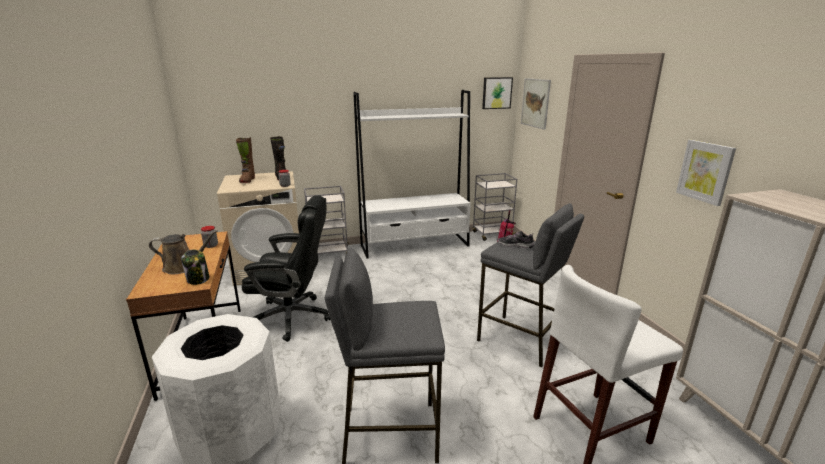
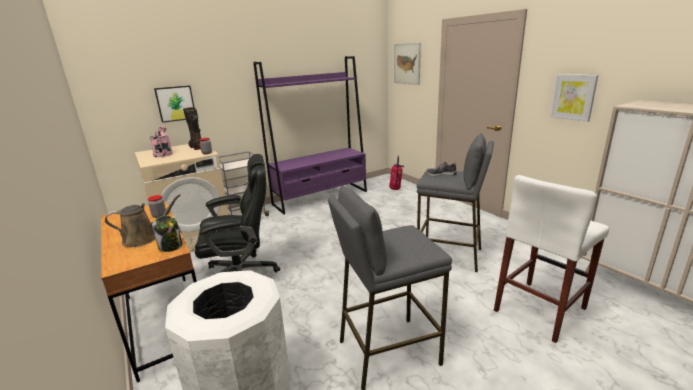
camera: 15 degrees left, 0 degrees up
brown boot [236,137,255,183] -> pink watering can [150,126,173,157]
white bookcase [353,90,471,258] -> purple bookcase [253,56,367,214]
grey cart [472,173,517,241] -> none
picture [482,77,513,109] -> picture moved to [154,85,195,123]

